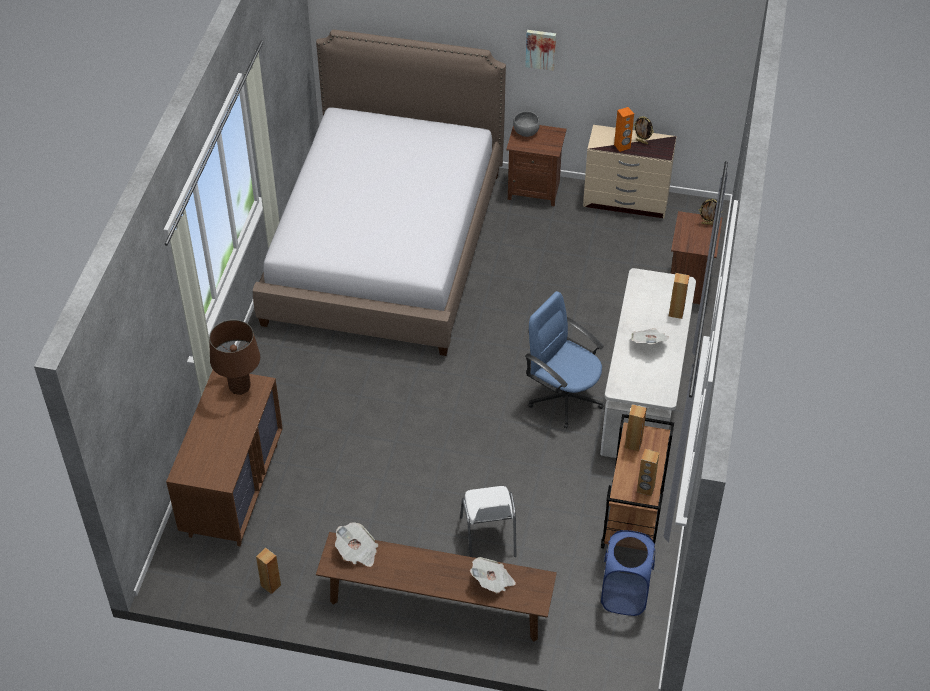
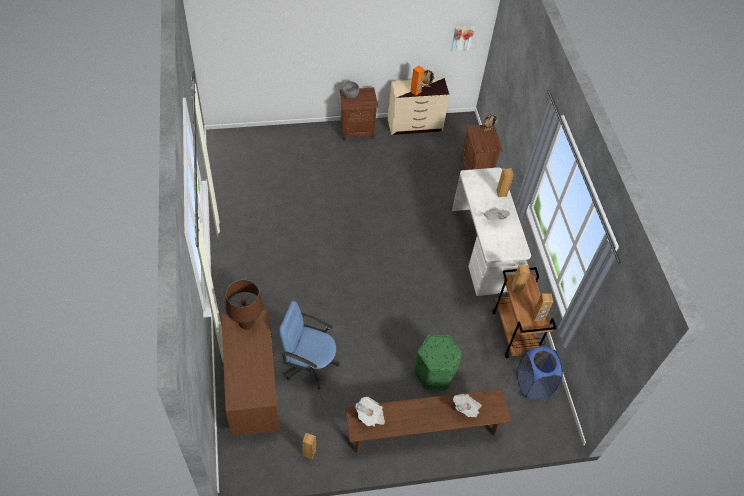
camera: 25 degrees left, 5 degrees up
bed [253,30,506,356] -> none
white chair [460,486,516,557] -> green ottoman [414,335,462,390]
picture [525,30,556,71] -> picture moved to [451,26,475,52]
blue office chair [525,291,604,428] -> blue office chair moved to [279,301,340,390]

